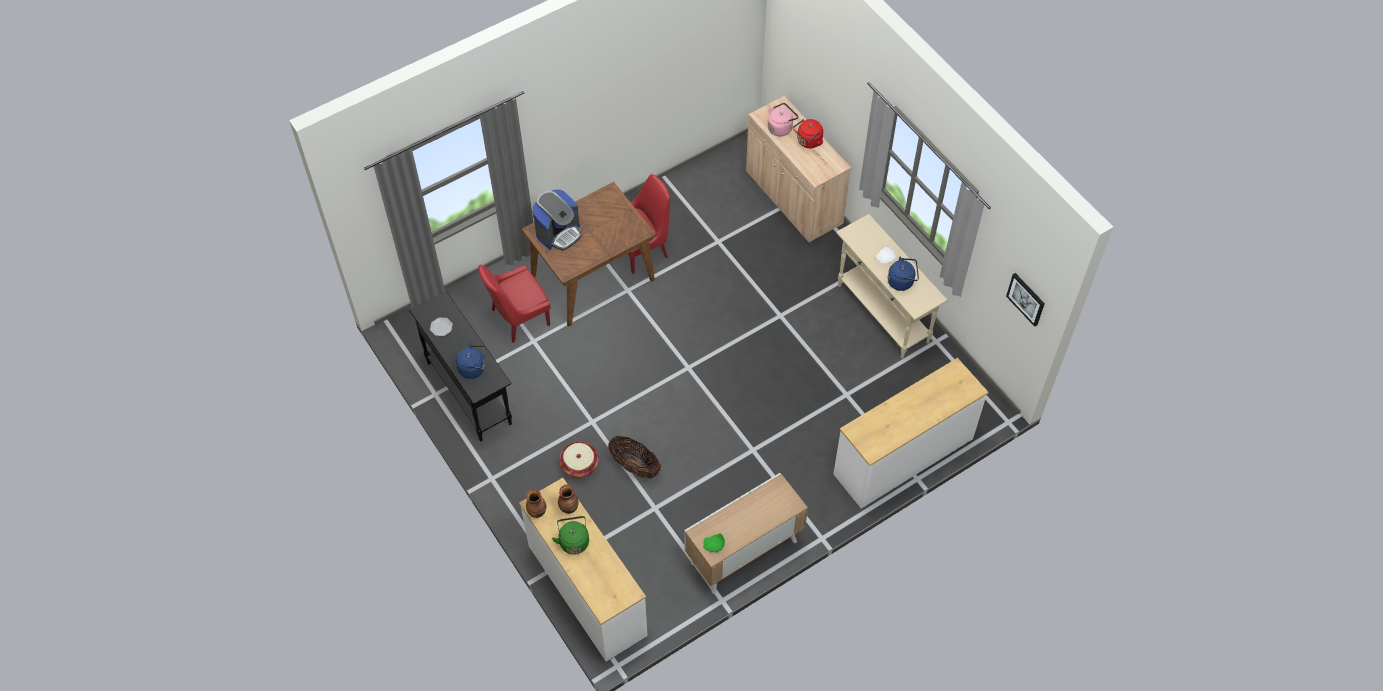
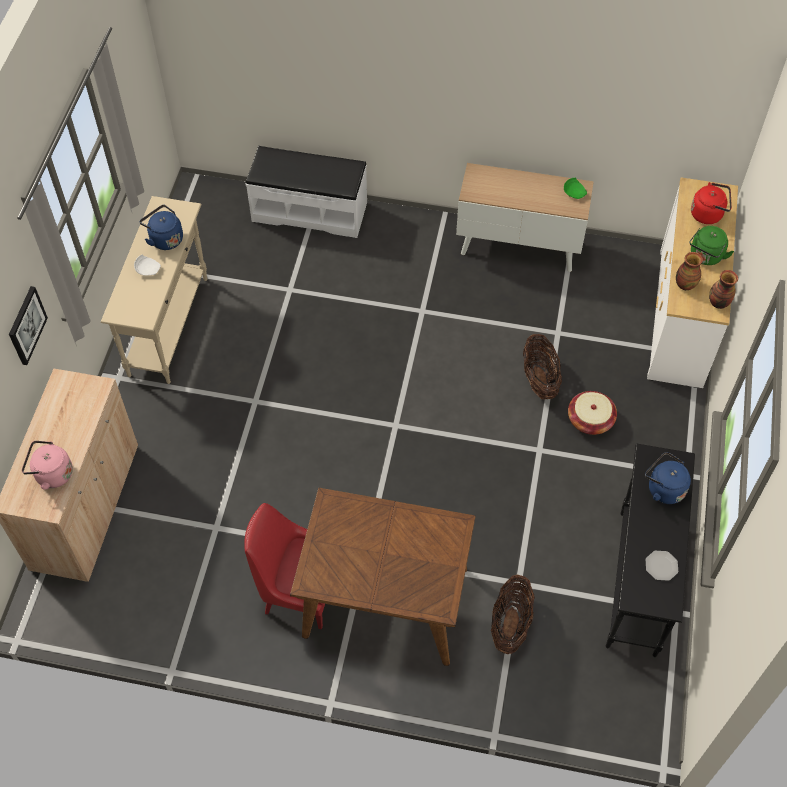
camera: 135 degrees left, 0 degrees up
red chair [478,264,550,343] -> basket [491,574,535,654]
coffee machine [532,189,582,251] -> none
red kettle [793,119,823,148] -> red kettle moved to [691,182,732,224]
white dresser [833,358,988,509] -> white bench [246,146,367,238]
picture [1006,273,1045,327] -> picture moved to [9,286,48,365]

